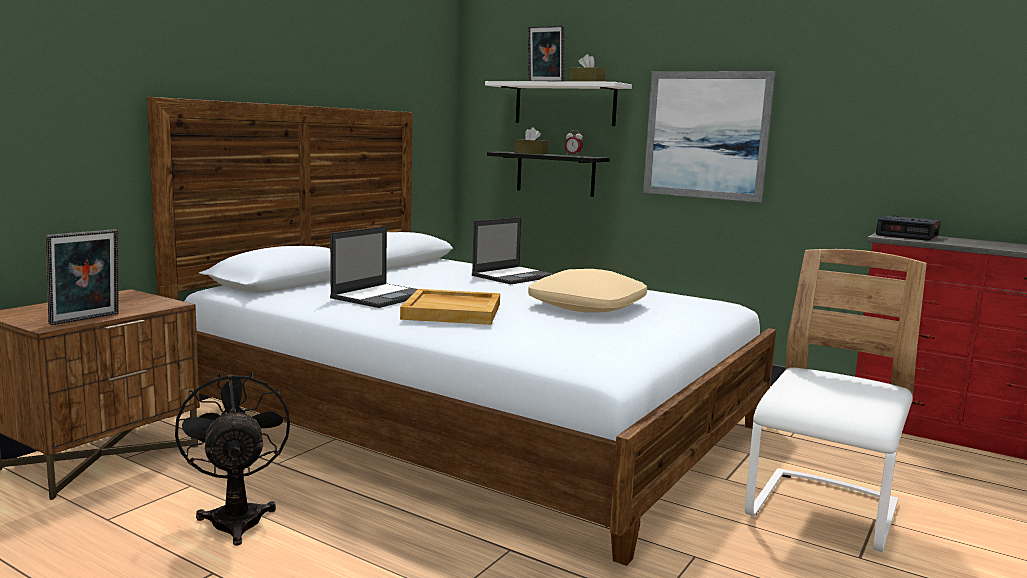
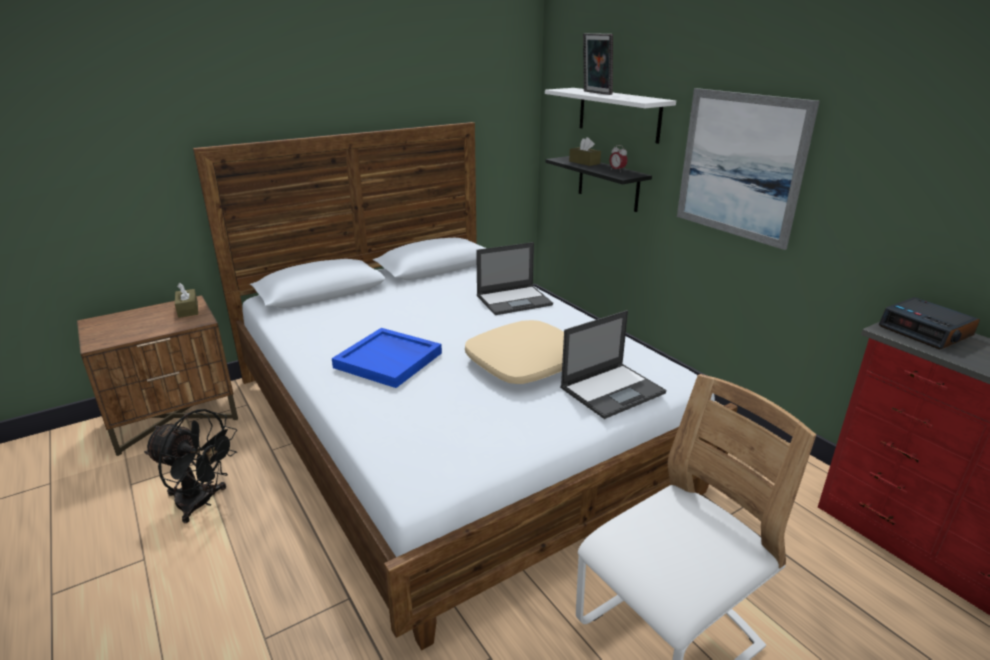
camera: 25 degrees right, 15 degrees up
picture frame [46,229,119,325] -> none
black fan [175,371,290,546] -> black fan turned 105 degrees clockwise [144,409,237,523]
laptop [330,226,417,308] -> laptop moved to [560,310,666,419]
beige tray [400,289,500,325] -> blue tray [332,328,442,388]
brown tissue box [570,54,605,82] -> brown tissue box moved to [175,283,198,318]

